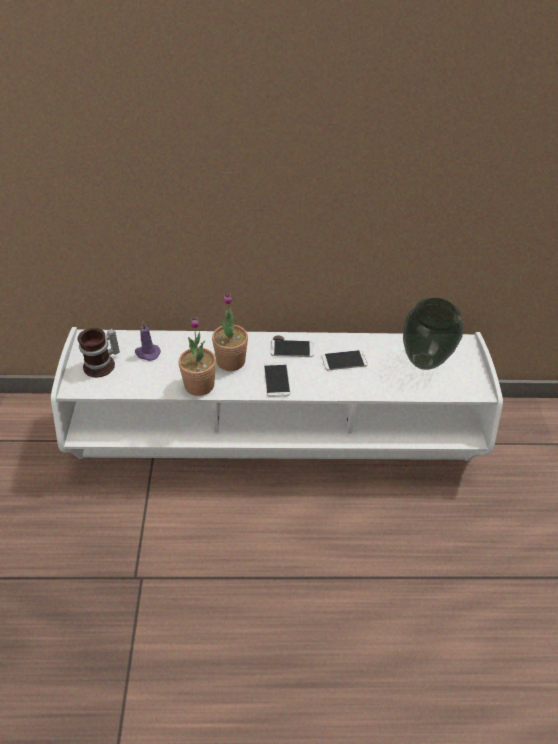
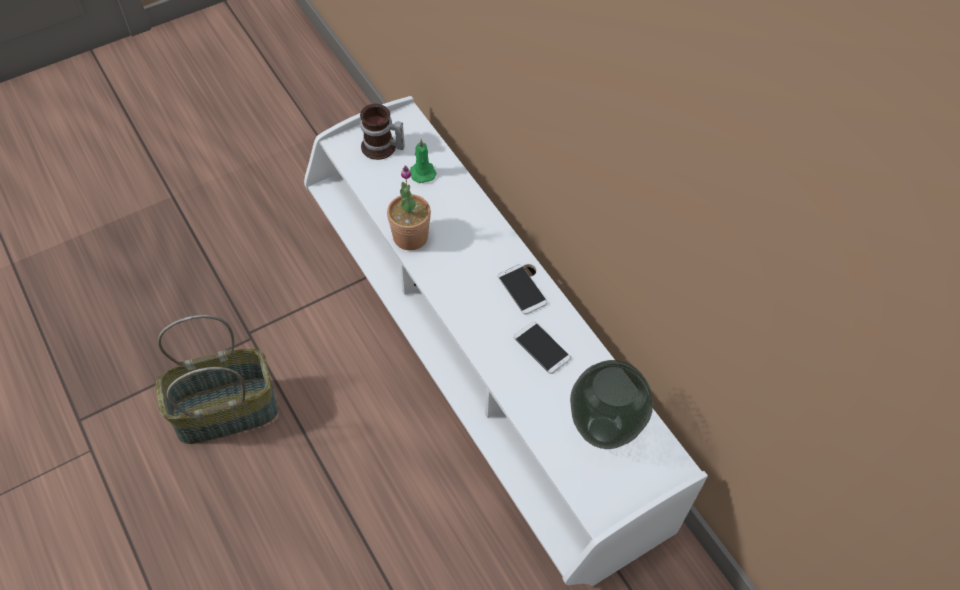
camera: 60 degrees right, 10 degrees up
purple candle [135,322,161,361] -> green candle [410,139,437,183]
potted plant [212,293,248,371] -> none
phone [264,362,290,397] -> none
none -> basket [156,315,278,444]

